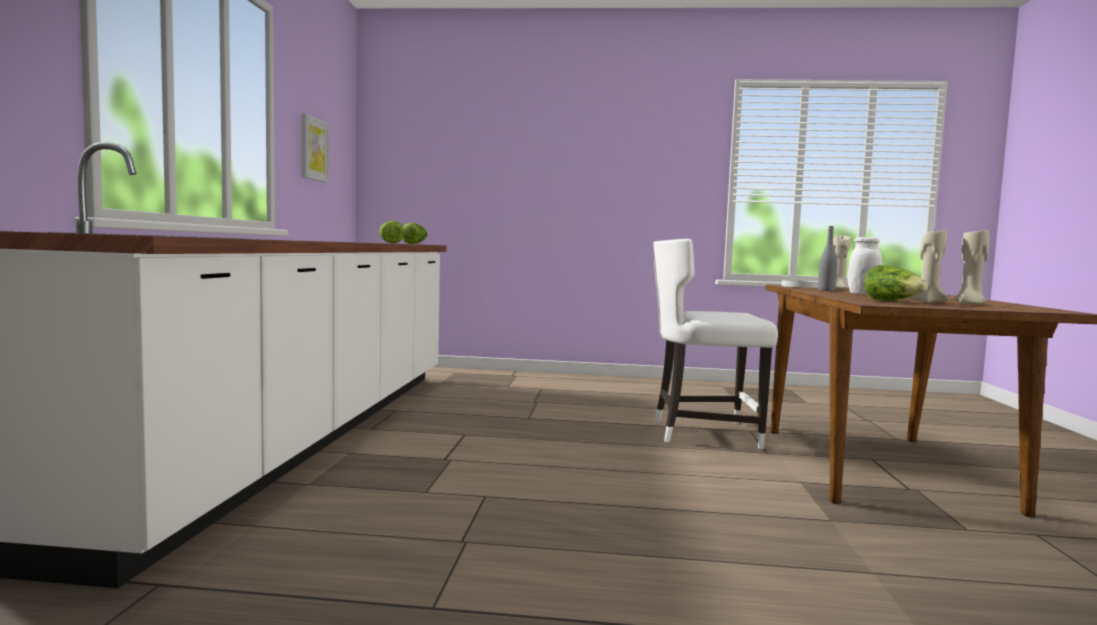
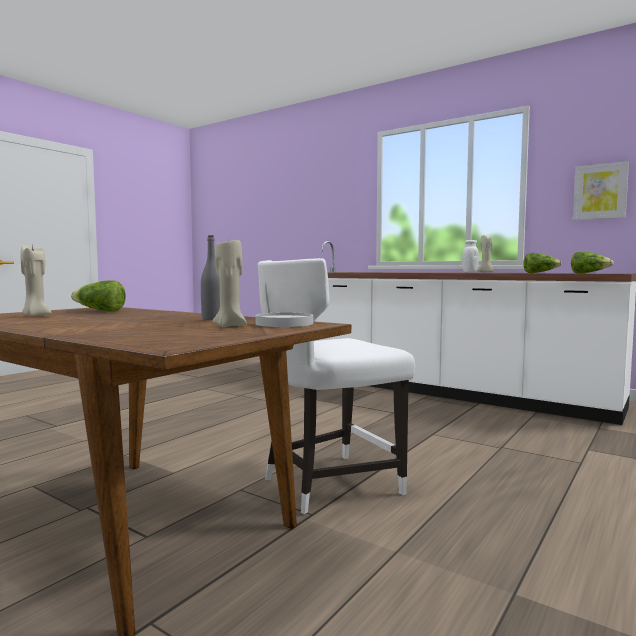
camera: 120 degrees right, 0 degrees up
white chair [653,239,778,449] -> white chair turned 150 degrees counterclockwise [258,258,415,514]
white jar [848,237,882,294] -> white jar moved to [462,240,479,272]
beige candle [909,228,949,303] -> beige candle moved to [478,235,493,273]

